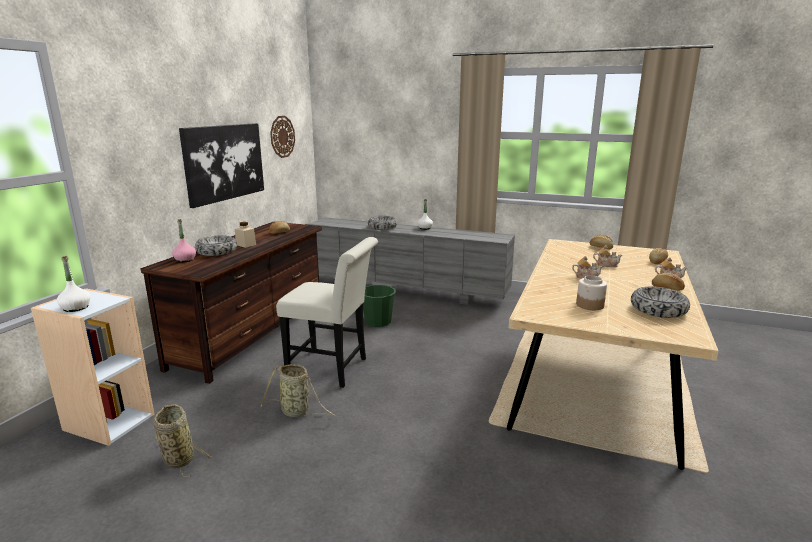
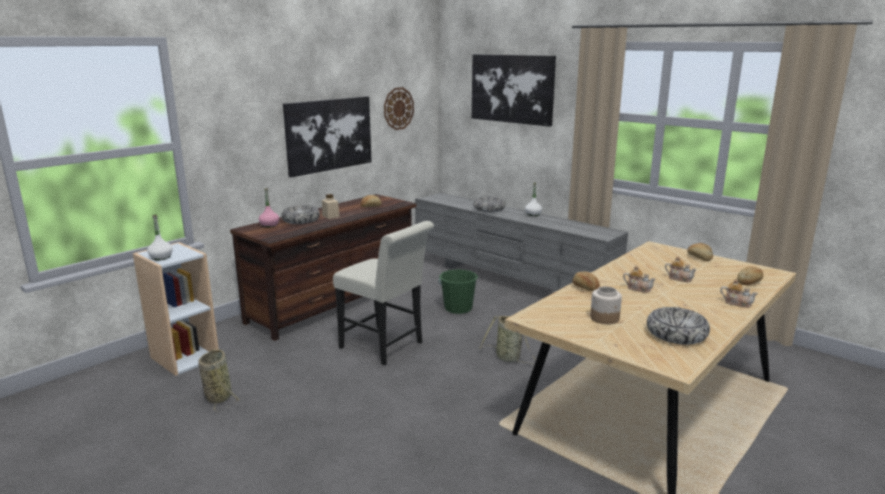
camera: 20 degrees right, 0 degrees up
basket [261,364,336,417] -> basket moved to [480,316,536,365]
bread [652,273,685,290] -> bread moved to [572,272,600,291]
none -> picture [472,54,556,127]

